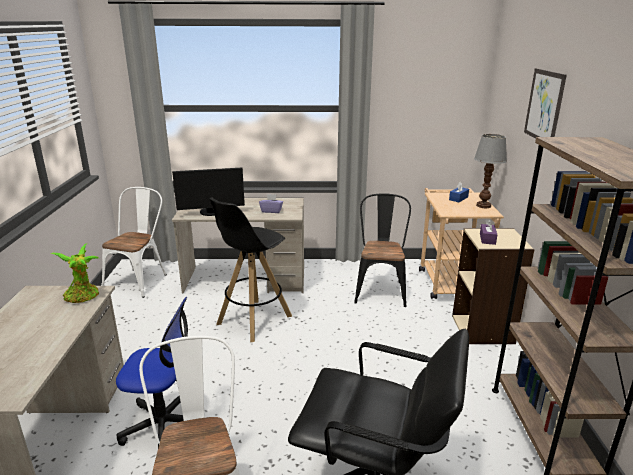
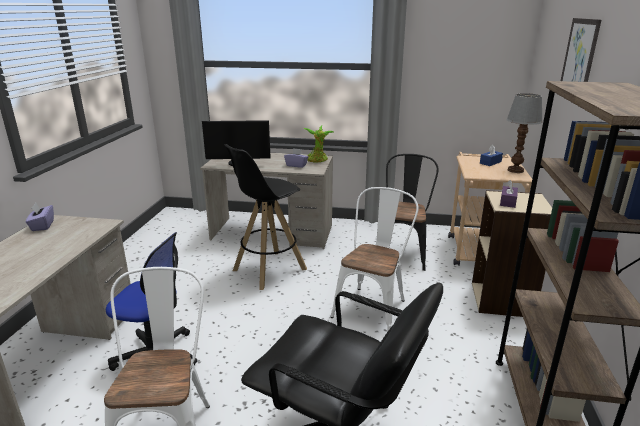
camera: 10 degrees right, 0 degrees up
potted plant [50,243,99,303] -> potted plant moved to [303,125,334,162]
white chair [101,187,167,298] -> white chair moved to [330,187,419,331]
none -> purple tissue box [26,203,54,231]

